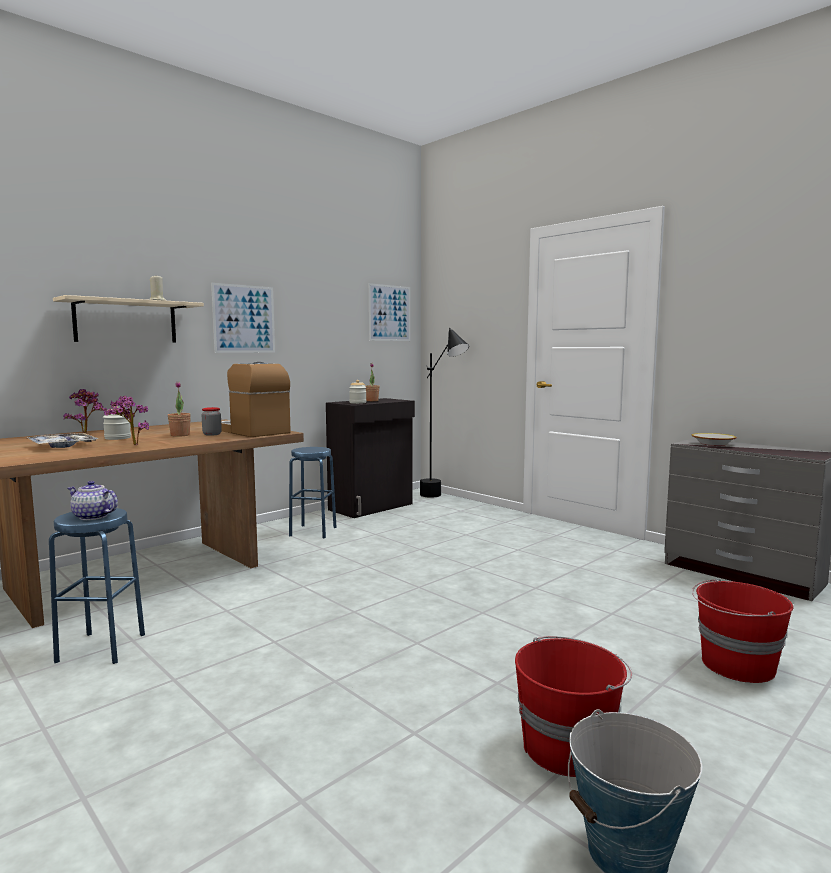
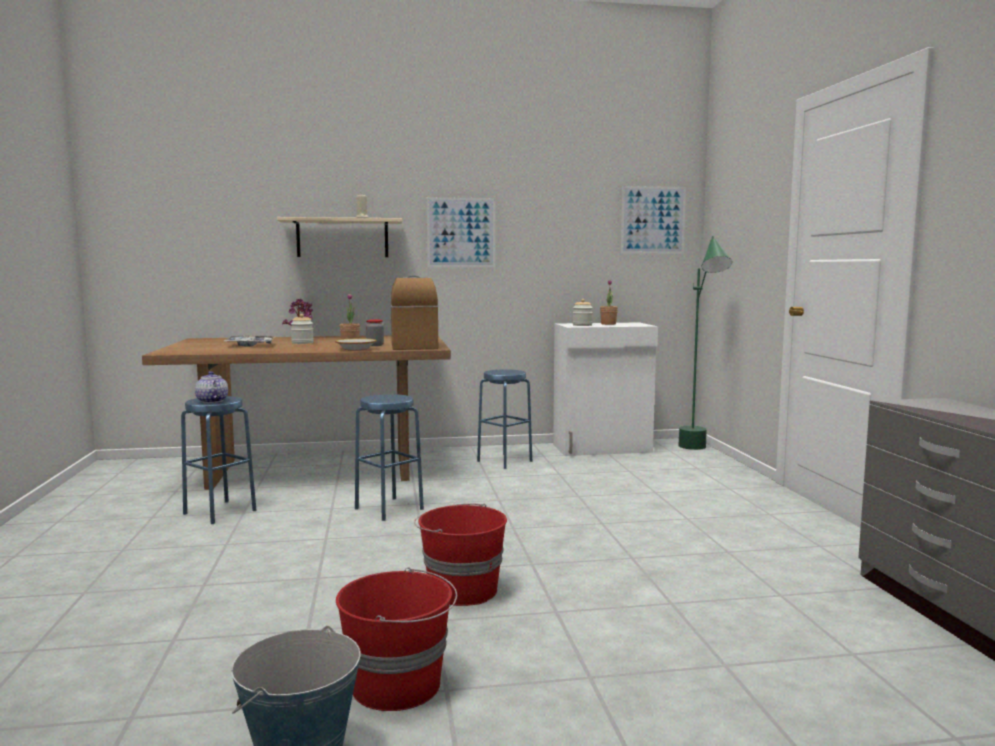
camera: 35 degrees right, 0 degrees up
potted plant [104,396,149,445] -> none
black cabinet [326,398,415,518] -> white cabinet [553,322,658,456]
black floor lamp [420,328,469,498] -> green floor lamp [678,236,732,450]
bowl [691,433,737,446] -> bowl moved to [335,339,377,351]
red bucket [692,578,793,683] -> red bucket moved to [414,504,507,606]
none -> blue stool [355,394,424,521]

